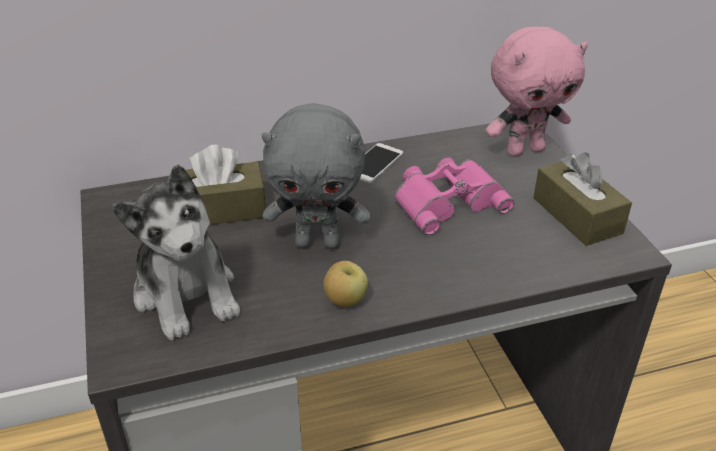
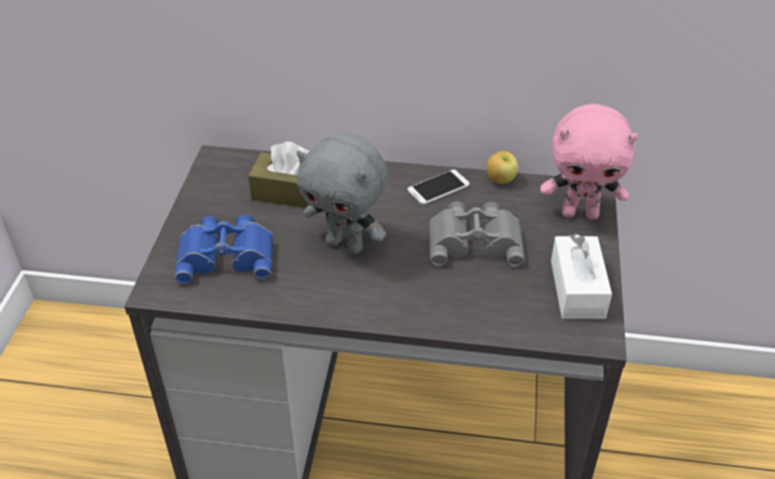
camera: 25 degrees right, 5 degrees up
plush toy [112,164,241,340] -> blue binoculars [174,214,273,284]
apple [323,261,368,307] -> apple moved to [486,151,518,184]
pink binoculars [395,158,514,235] -> grey binoculars [429,201,525,267]
brown tissue box [533,152,632,246] -> white tissue box [551,234,612,319]

